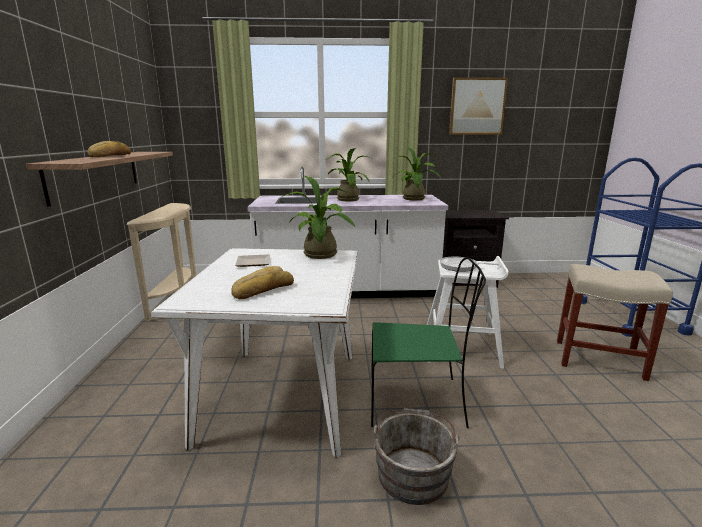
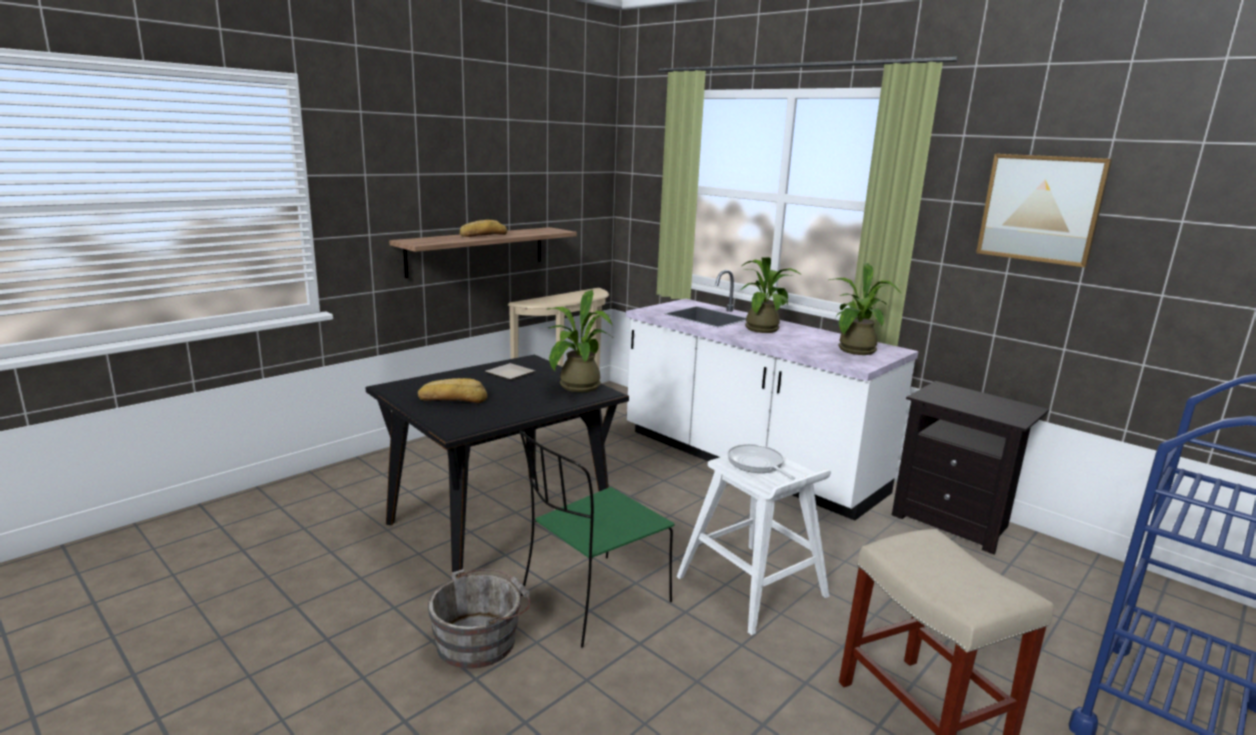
camera: 45 degrees right, 0 degrees up
white dining table [151,248,358,458] -> black dining table [366,355,629,576]
green chair [371,257,486,428] -> green chair turned 90 degrees clockwise [520,431,675,647]

